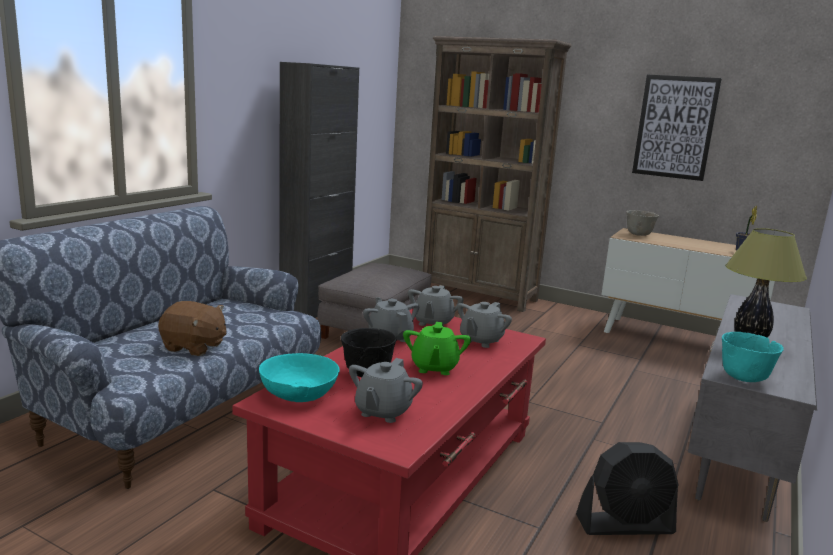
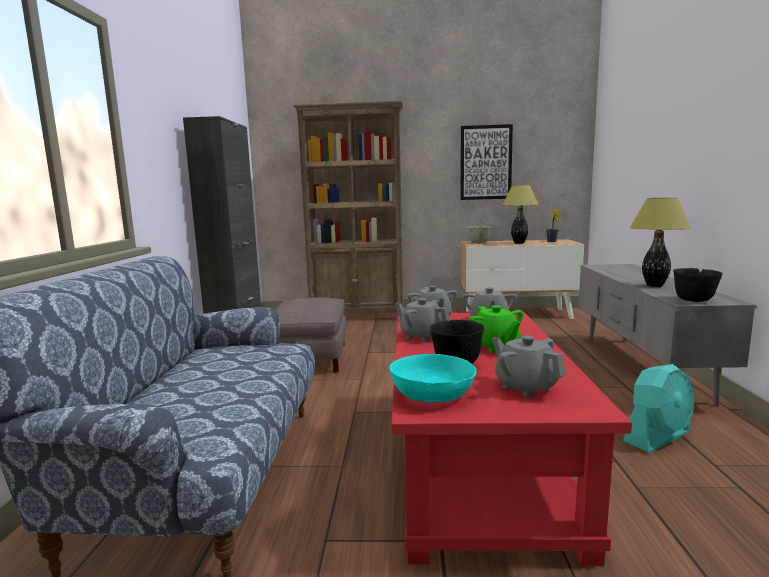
camera: 25 degrees left, 5 degrees down
brown plush toy [158,301,226,356] -> none
grey teapot [349,358,423,423] -> grey teapot turned 150 degrees clockwise [492,336,566,398]
black fan [576,442,679,535] -> turquoise fan [624,364,694,453]
turquoise bowl [722,332,784,382] -> black bowl [673,268,723,302]
none -> table lamp [503,185,539,244]

